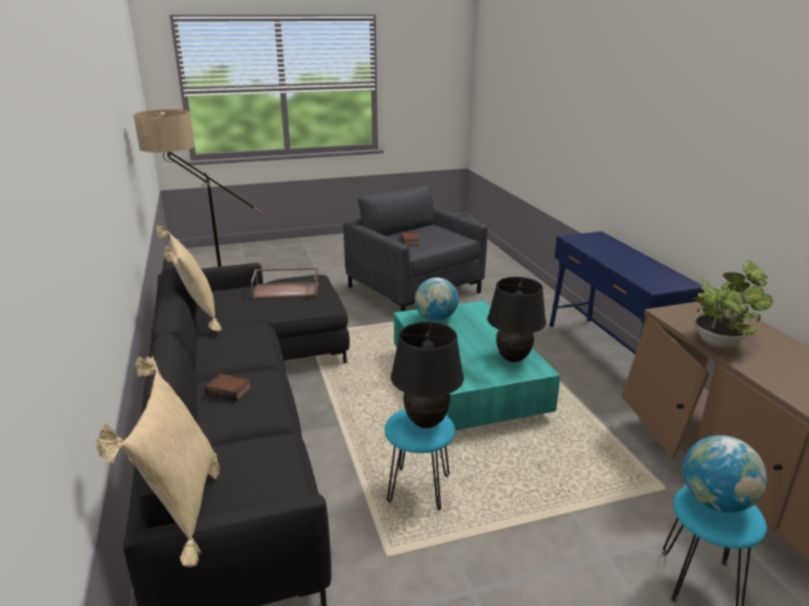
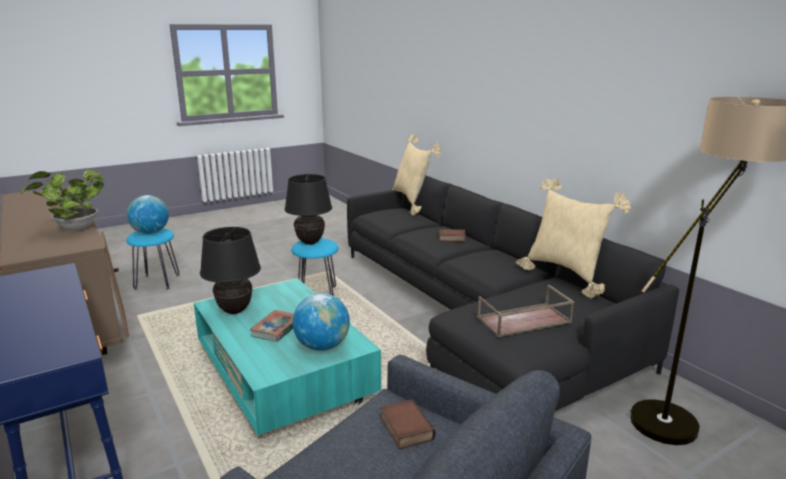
camera: 165 degrees right, 5 degrees down
none -> book [249,310,294,342]

